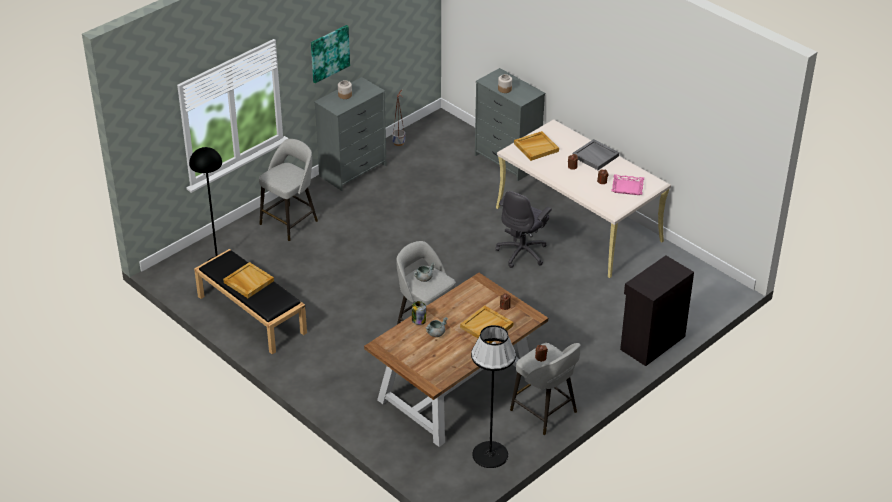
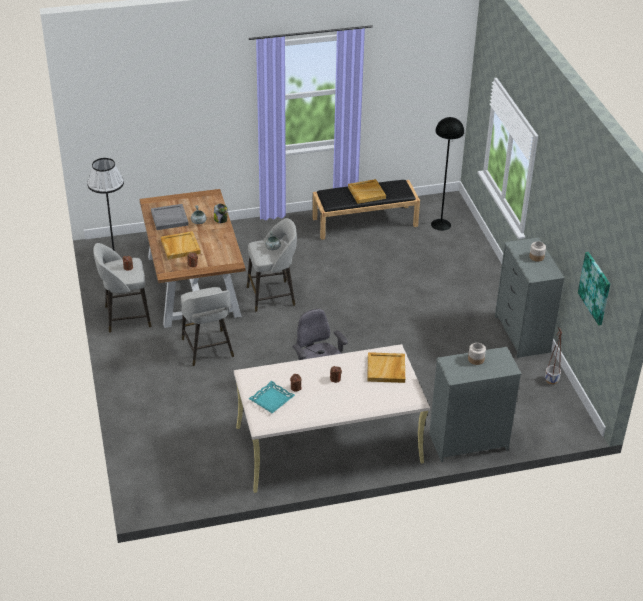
camera: 120 degrees right, 0 degrees up
grey stool [259,139,318,241] -> grey stool moved to [181,287,234,366]
picture [311,25,350,83] -> picture moved to [578,252,610,325]
grey tray [572,139,619,170] -> grey tray moved to [151,204,189,230]
pink tray [612,174,644,195] -> turquoise tray [249,381,295,413]
black cabinet [620,255,694,366] -> none

